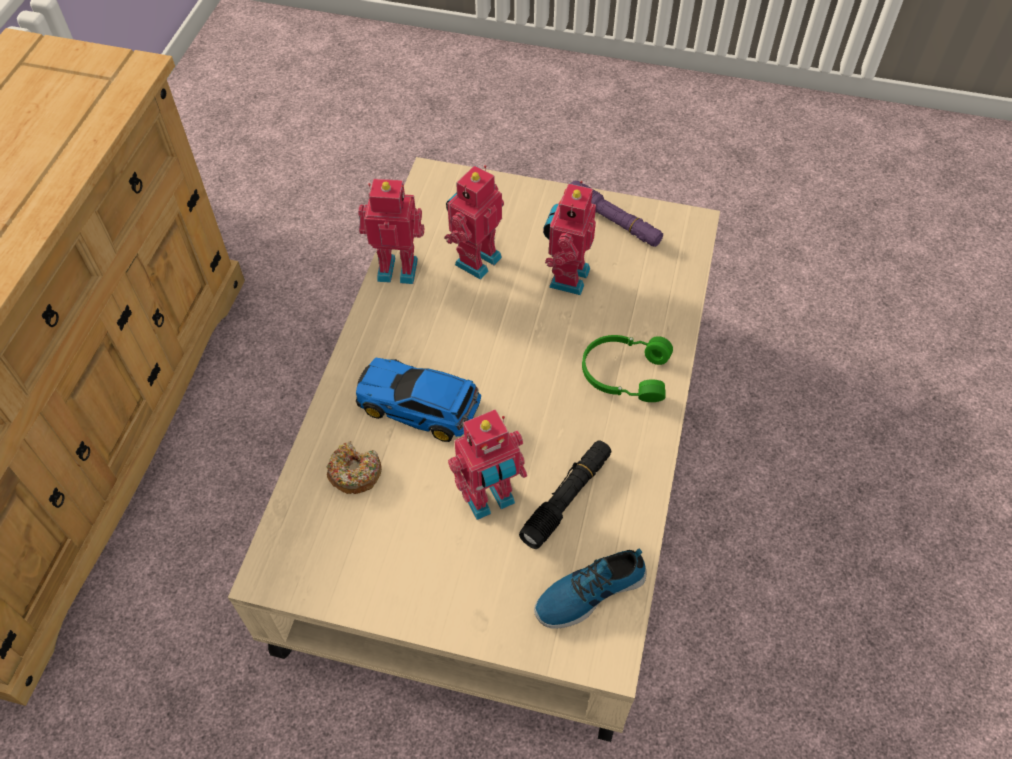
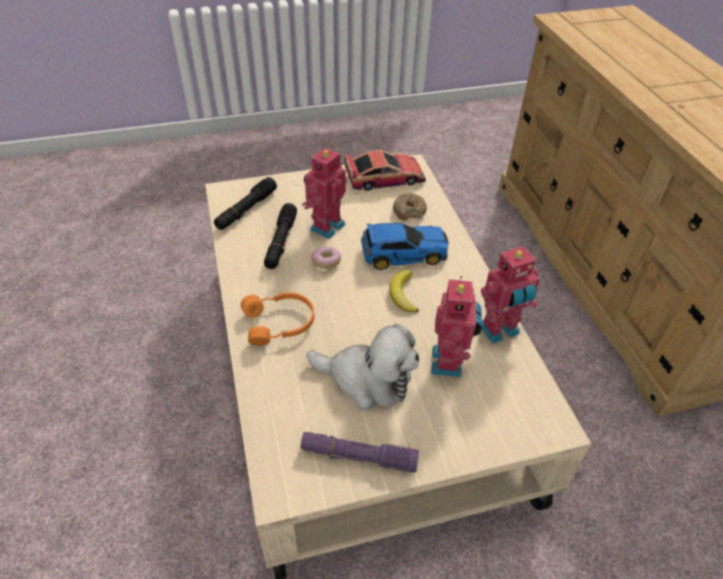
camera: 150 degrees right, 10 degrees down
shoe [534,549,647,628] -> black flashlight [214,177,277,230]
toy robot [543,181,596,295] -> plush toy [306,324,419,410]
green headphones [582,335,673,402] -> orange headphones [241,292,314,346]
none -> donut [311,246,341,269]
none -> toy car [345,149,426,191]
none -> banana [389,270,419,313]

